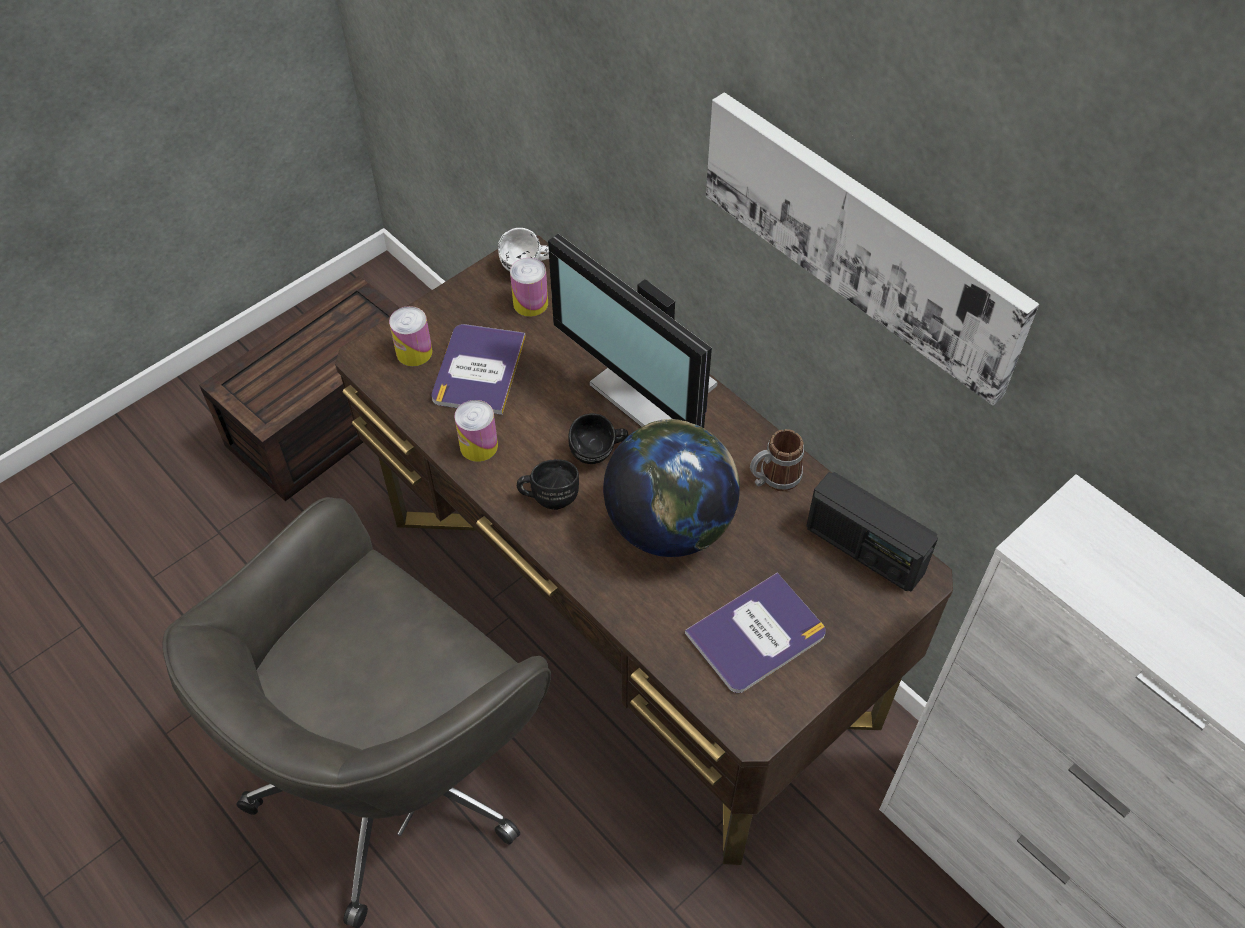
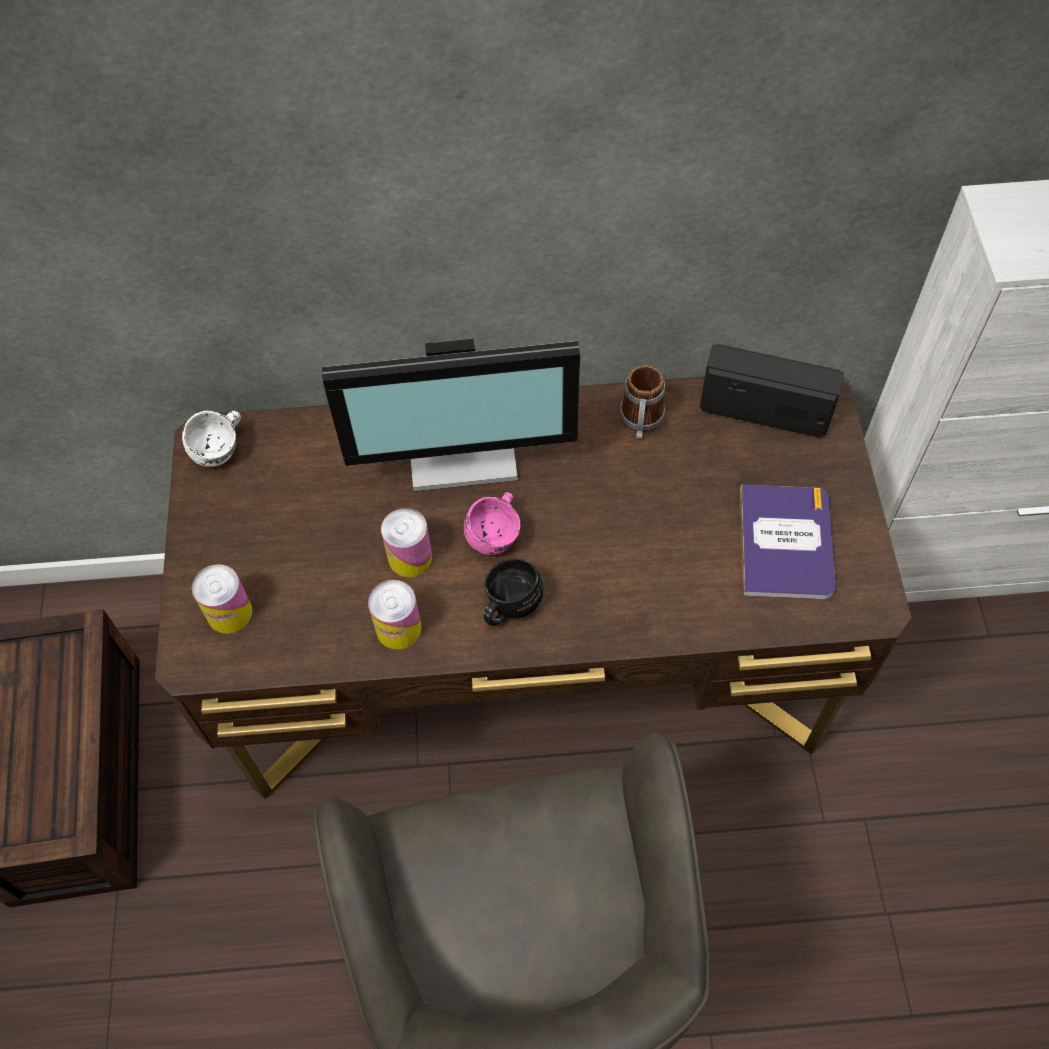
camera: 50 degrees left, 5 degrees up
book [432,324,526,415] -> none
can [510,258,548,317] -> can moved to [381,508,432,577]
black mug [568,413,629,464] -> pink mug [464,492,520,555]
globe [603,419,740,557] -> none
picture [706,92,1039,406] -> none
radio [806,472,938,592] -> radio turned 150 degrees counterclockwise [700,344,844,438]

